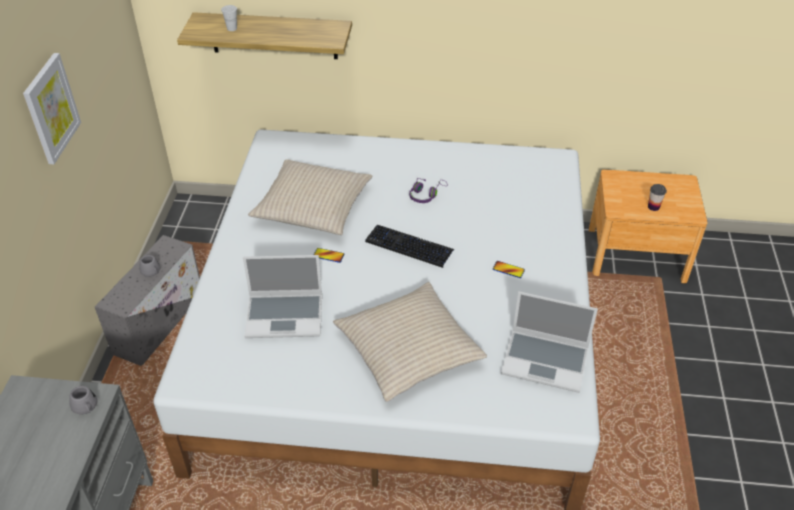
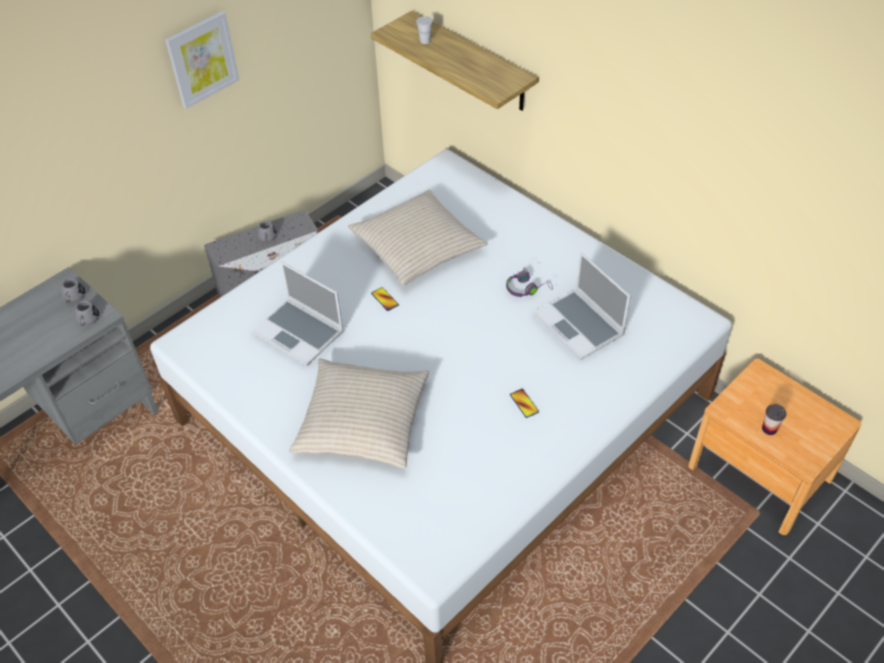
camera: 40 degrees right, 5 degrees up
keyboard [365,225,454,268] -> none
laptop [501,291,598,393] -> laptop moved to [534,252,631,360]
none -> grey mug [61,278,86,303]

